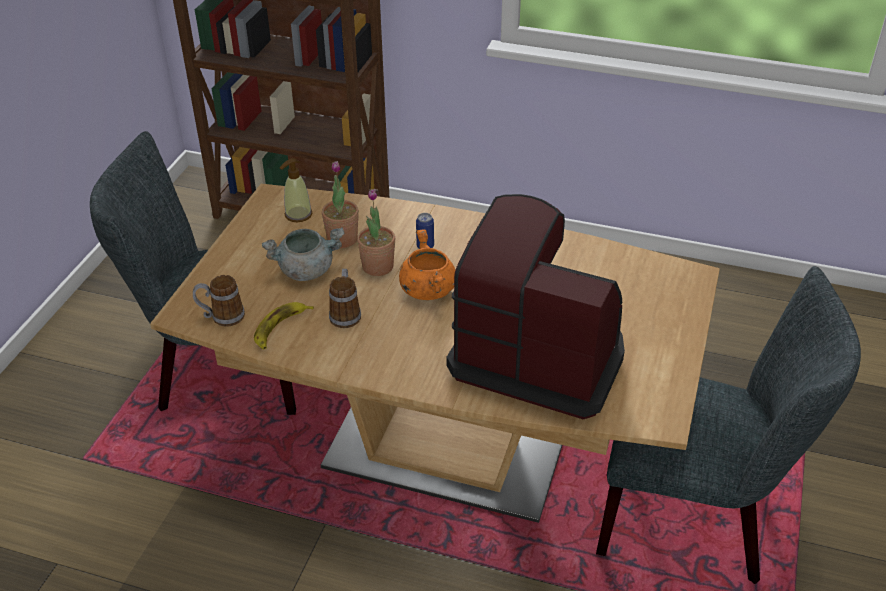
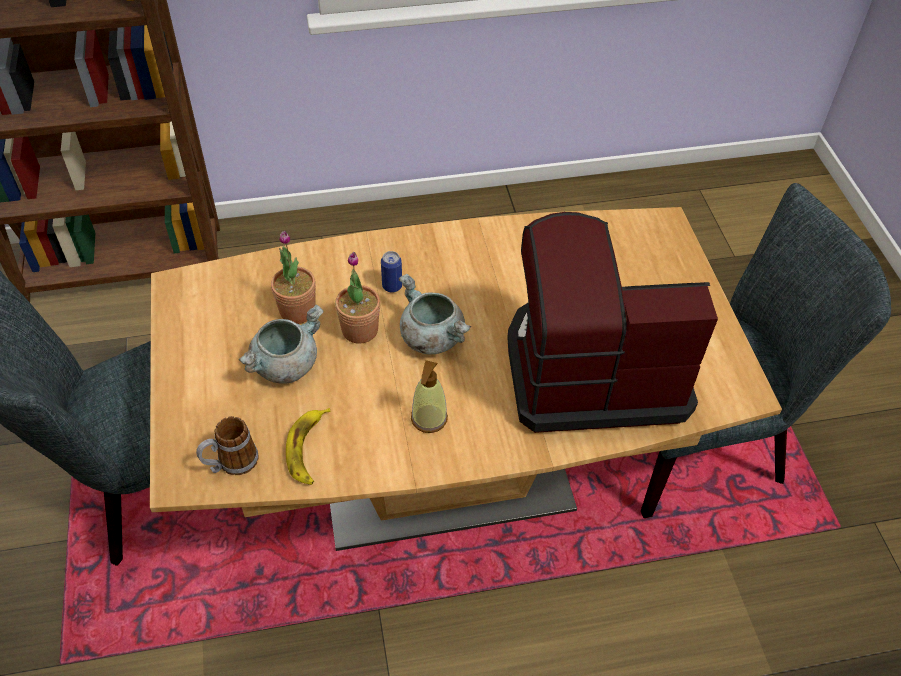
camera: 30 degrees left, 10 degrees up
soap dispenser [280,158,312,222] -> soap dispenser moved to [411,360,448,433]
mug [329,269,361,328] -> none
orange cooking pot [399,230,455,300] -> grey cooking pot [399,274,471,354]

